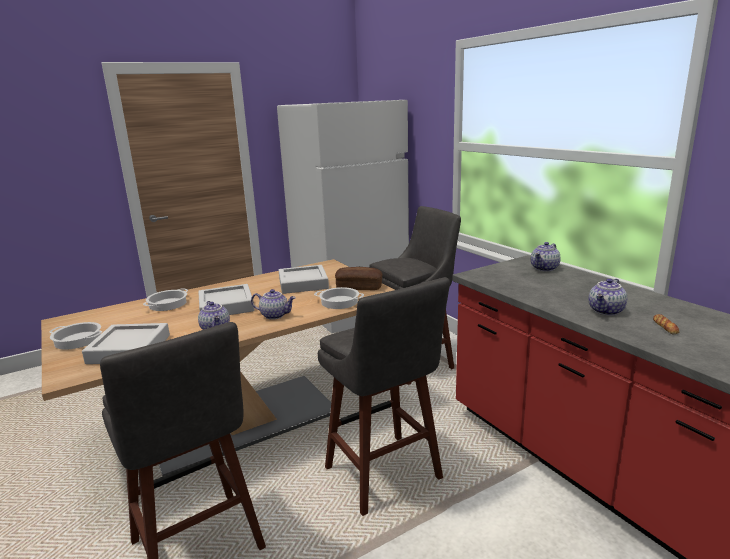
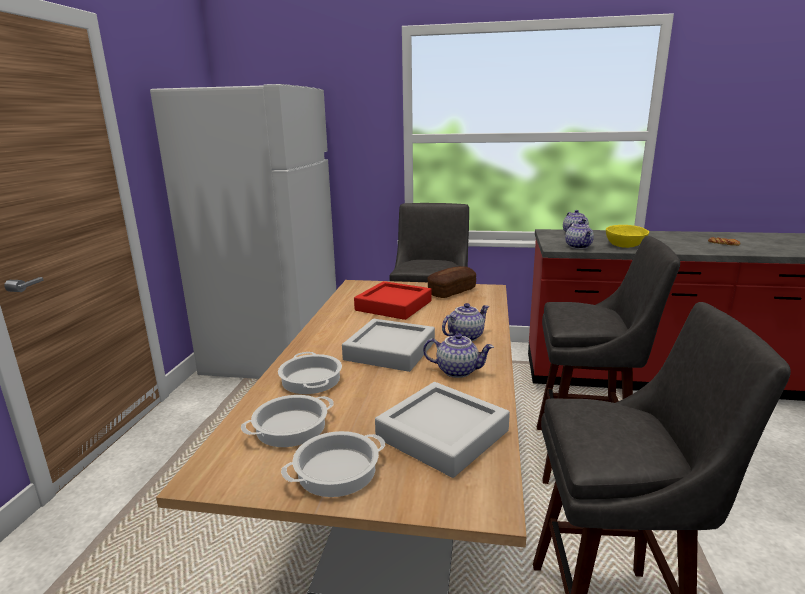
camera: 50 degrees left, 0 degrees up
grey tray [279,265,329,294] -> red tray [354,281,432,320]
cooking pot [314,287,364,309] -> cooking pot moved to [241,395,334,447]
teapot [589,279,627,316] -> teapot moved to [565,221,594,249]
none -> yellow bowl [606,225,649,248]

